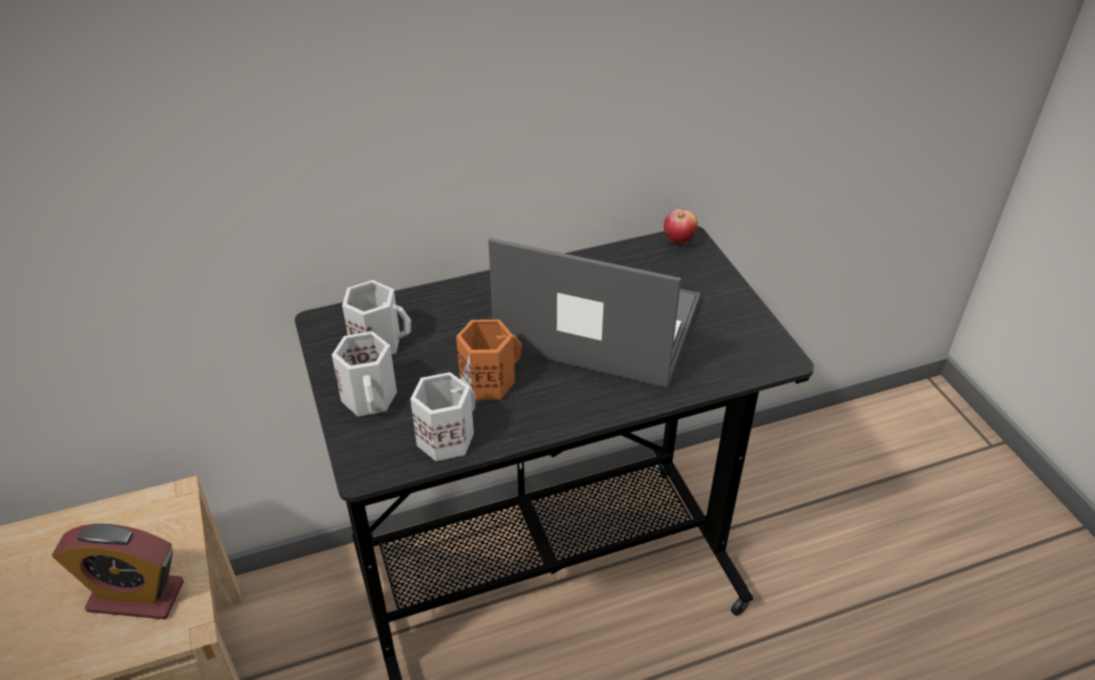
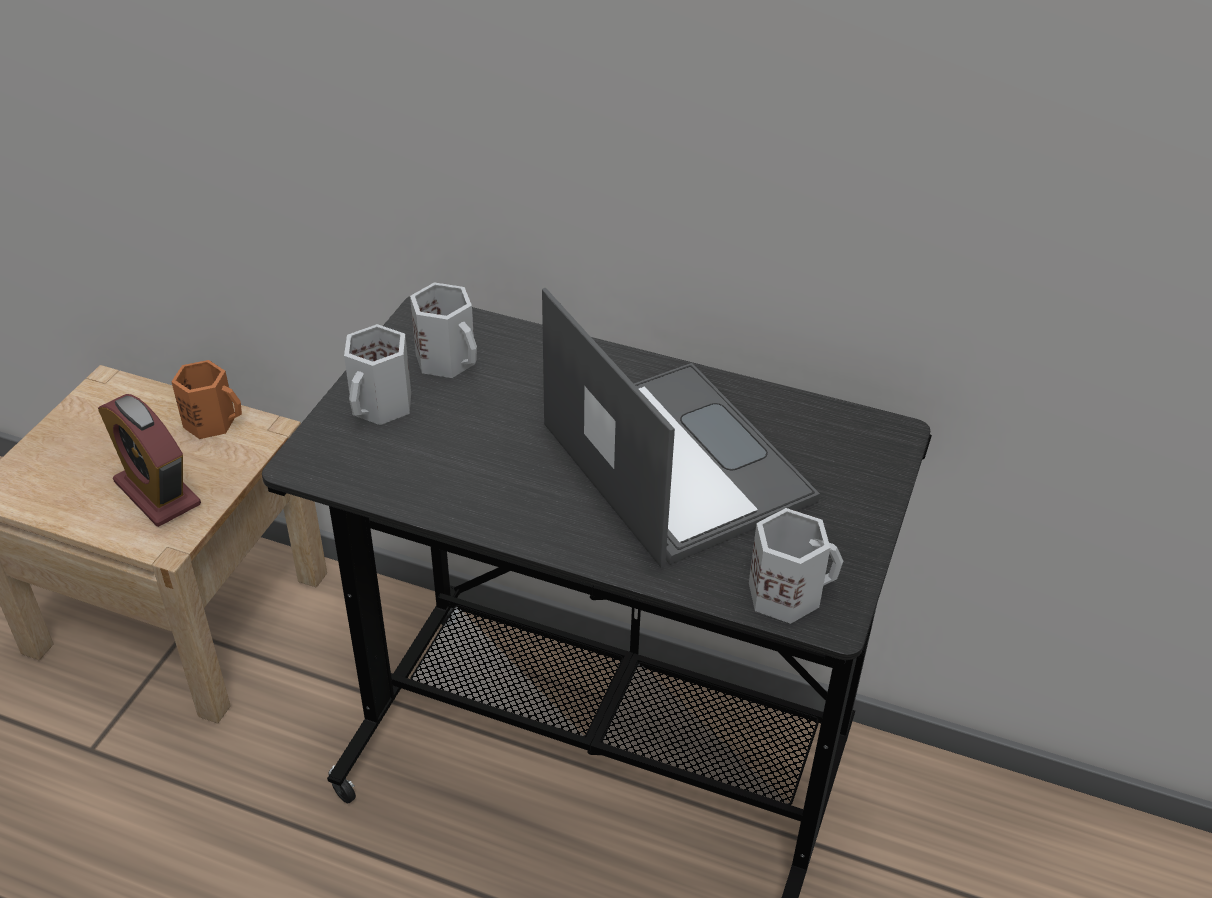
camera: 40 degrees right, 0 degrees up
white mug [410,372,475,461] -> white mug moved to [749,508,843,624]
orange mug [456,319,522,400] -> orange mug moved to [172,360,242,439]
apple [664,209,698,245] -> none

